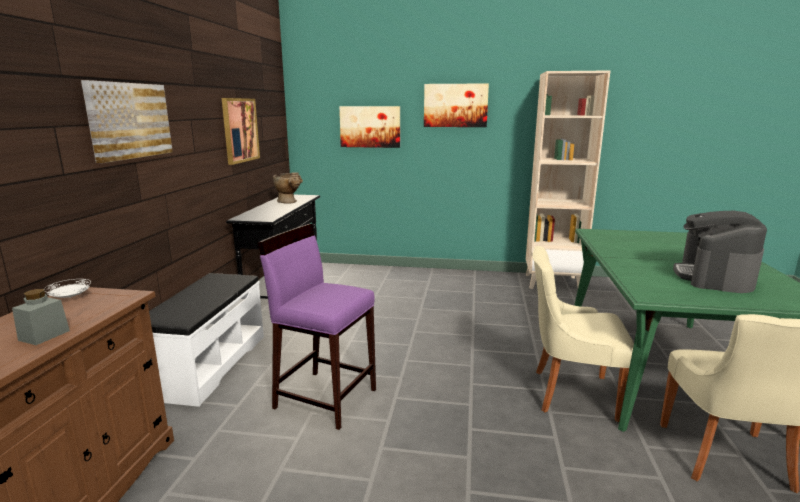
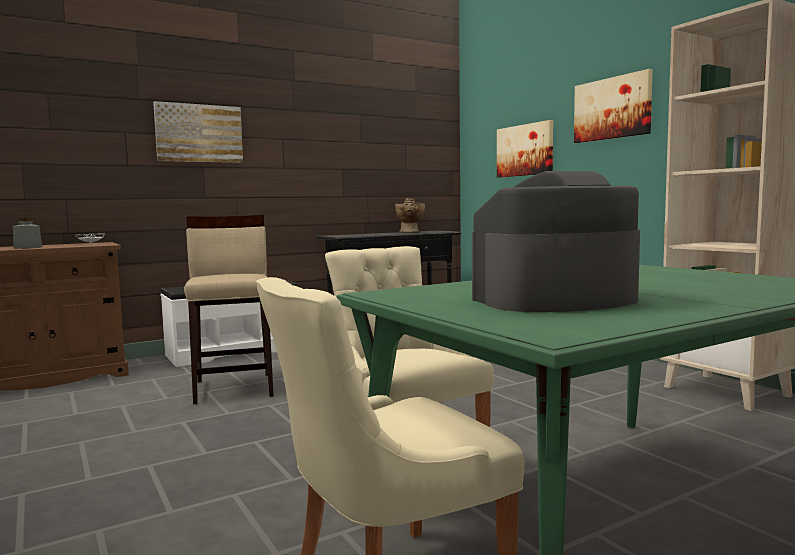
camera: 50 degrees right, 10 degrees down
picture [222,98,260,165] -> none
purple stool [258,224,376,430] -> beige stool [184,215,274,404]

